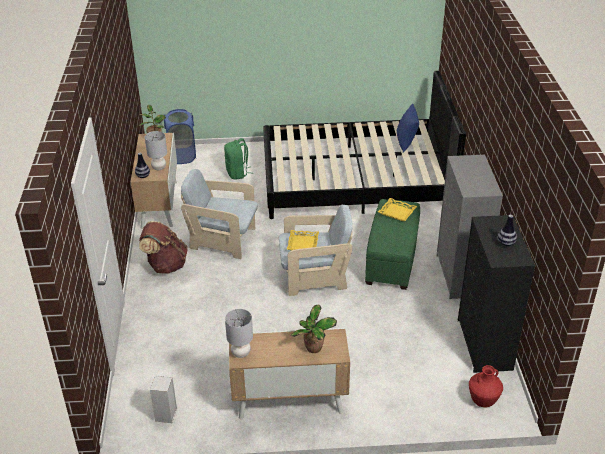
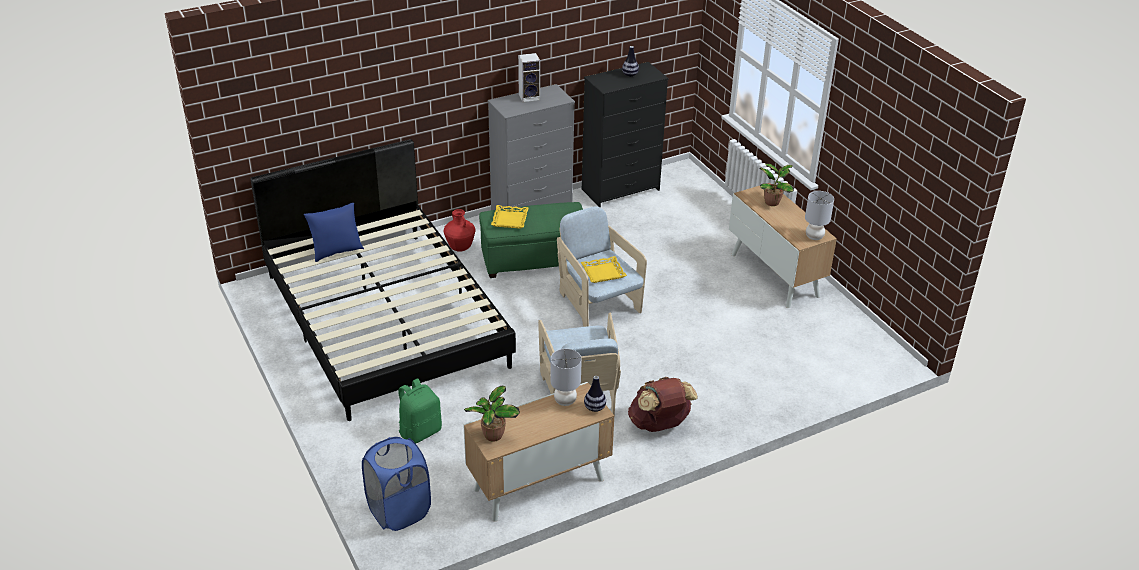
camera: 115 degrees left, 0 degrees up
speaker [150,375,177,423] -> speaker moved to [518,53,540,102]
red vase [469,365,503,408] -> red vase moved to [443,209,476,252]

